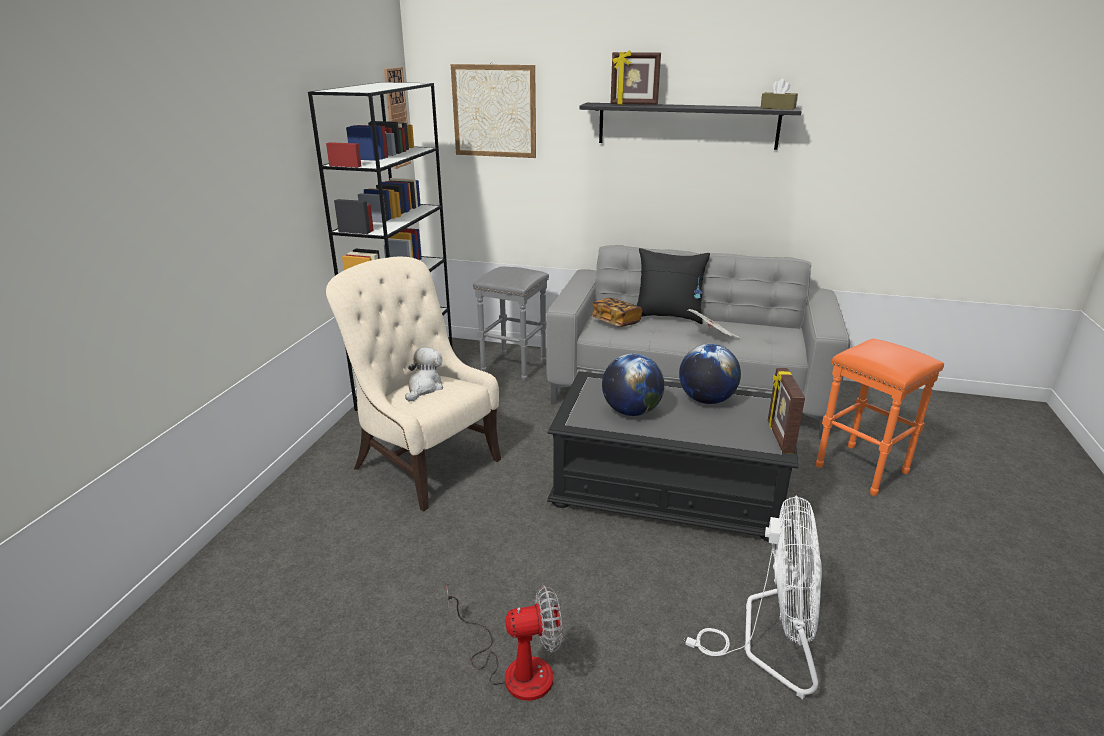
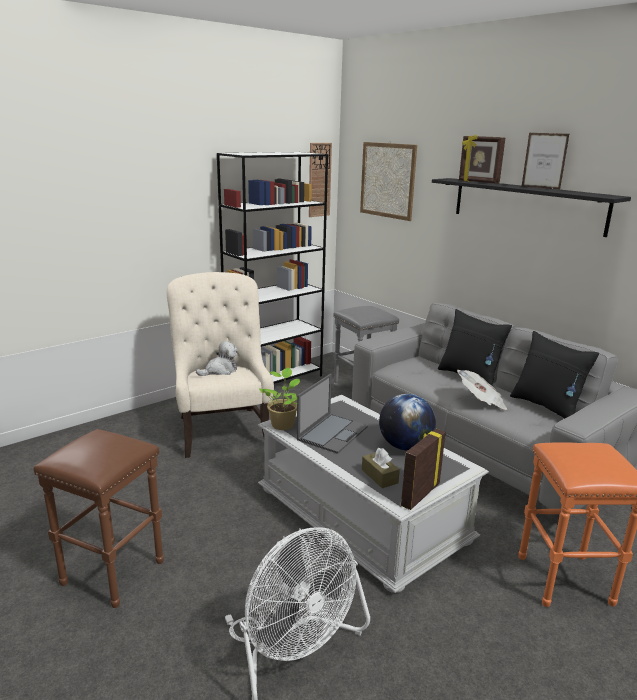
camera: 35 degrees right, 5 degrees down
fan [446,585,563,701] -> brown stool [33,429,164,608]
black coffee table [547,371,799,542] -> white coffee table [258,395,489,593]
book [591,298,642,327] -> none
globe [602,354,665,416] -> laptop [297,374,368,454]
brown tissue box [760,79,798,110] -> brown tissue box moved to [362,448,400,488]
none -> potted plant [259,367,300,430]
none -> black pillow [510,331,599,419]
none -> picture frame [521,133,569,190]

